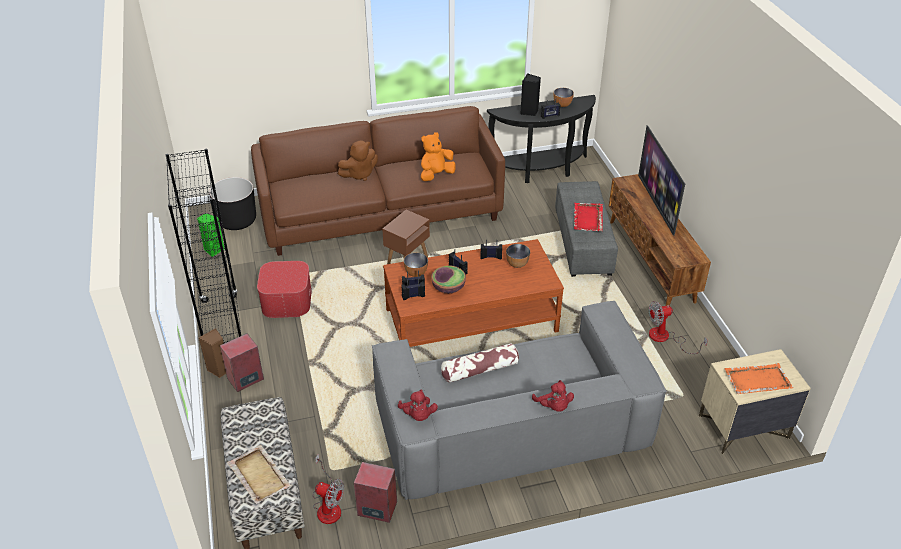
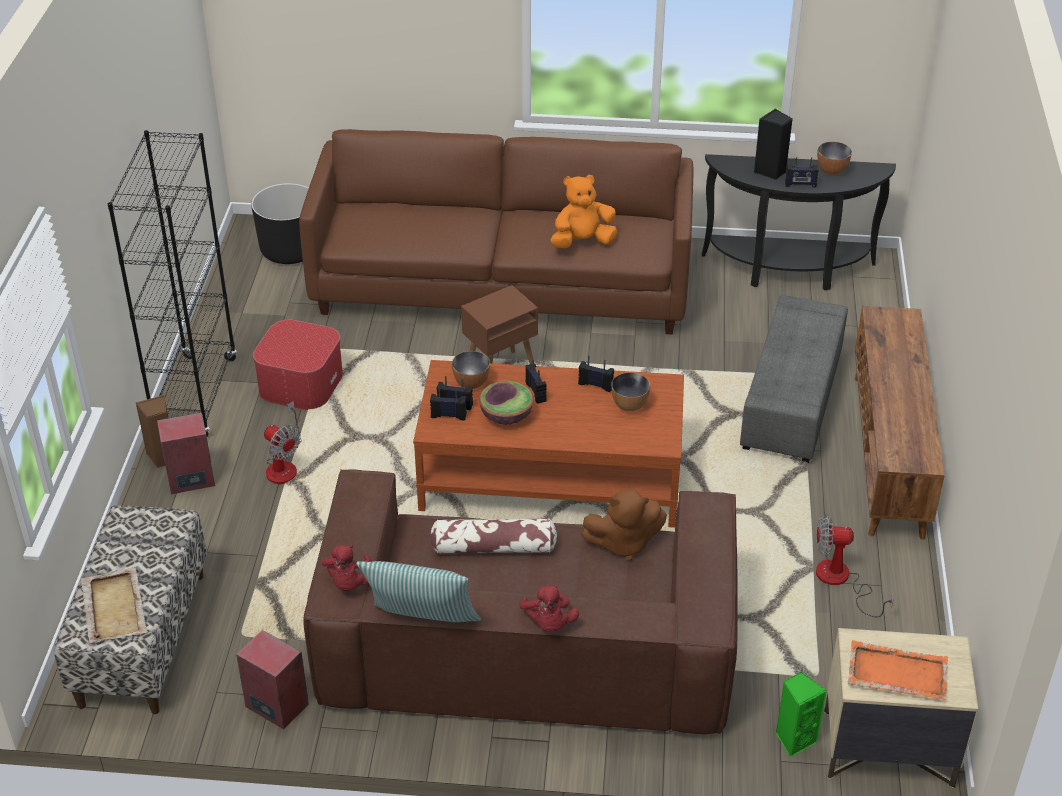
camera: 20 degrees right, 0 degrees up
green speaker [197,213,225,257] -> green speaker moved to [776,672,827,757]
fan [313,454,344,524] -> fan moved to [264,401,302,484]
brown plush toy [338,140,378,181] -> brown plush toy moved to [581,489,667,561]
grey sofa [372,300,666,500] -> brown sofa [303,469,738,734]
red tray [574,203,603,231] -> none
television [638,125,685,236] -> none
none -> pillow [356,561,481,622]

